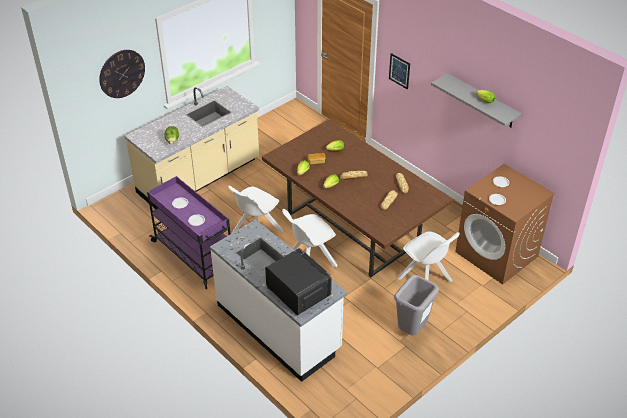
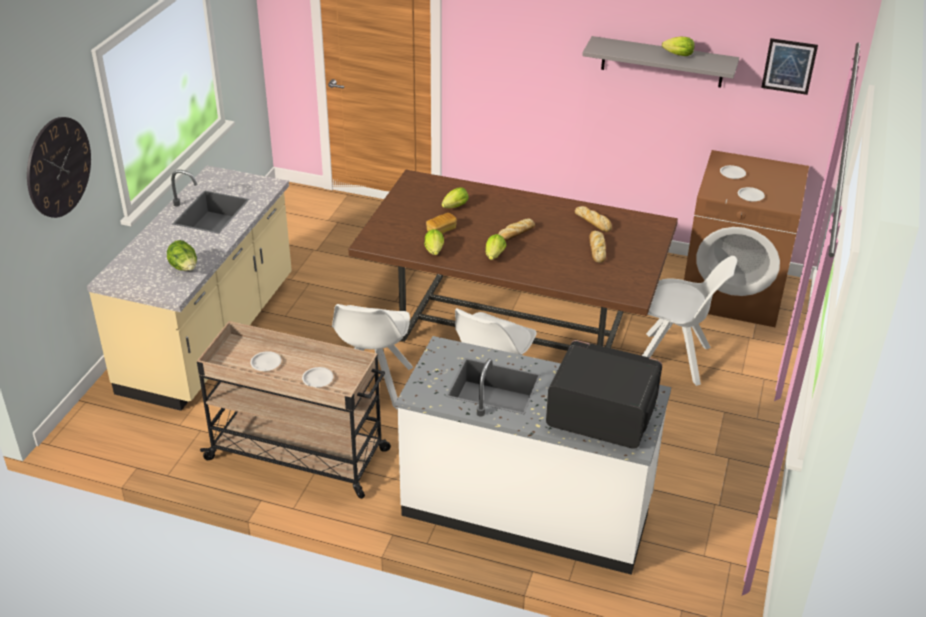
camera: 30 degrees left, 5 degrees down
purple cart [147,176,230,289] -> beige cart [197,321,391,499]
picture [389,53,410,90] -> picture moved to [761,38,818,95]
grey trash can [394,275,439,335] -> none

